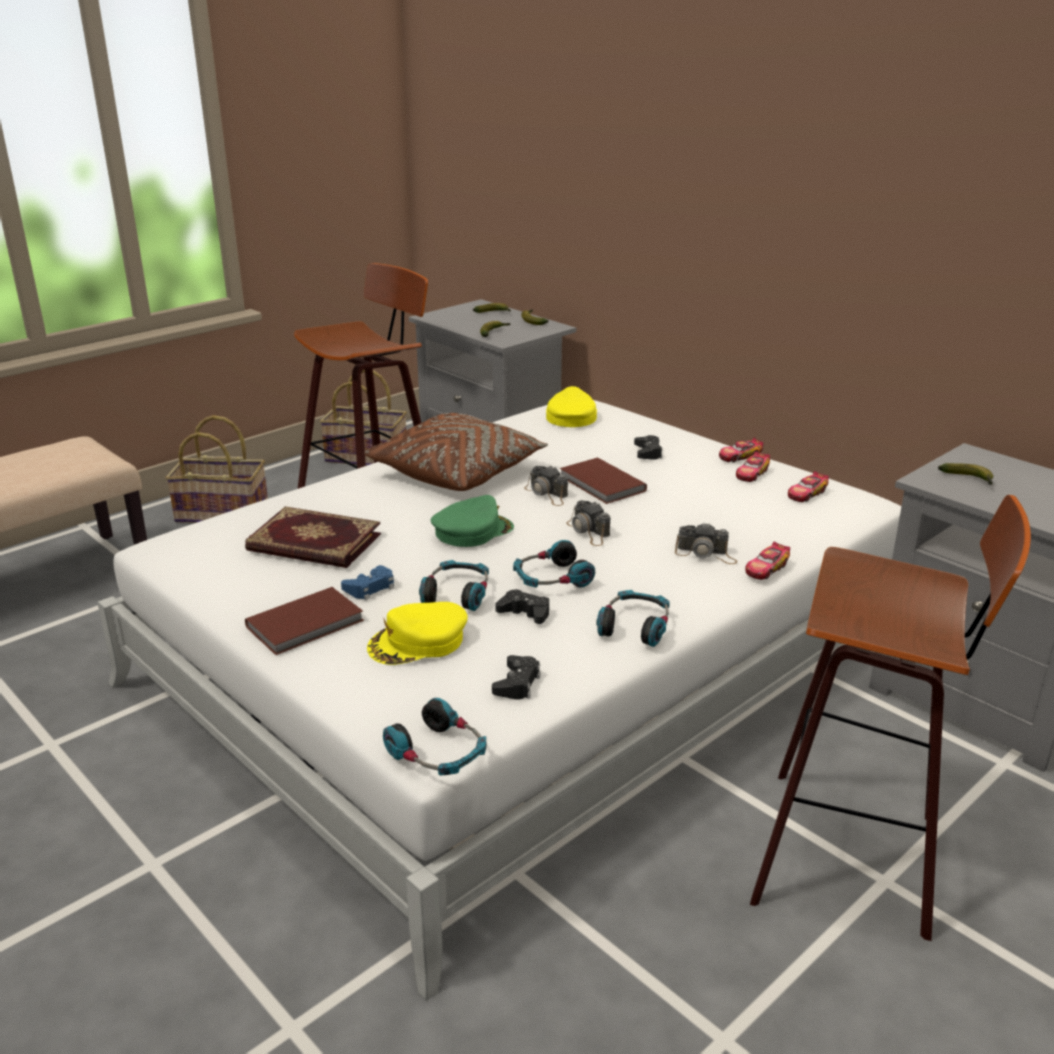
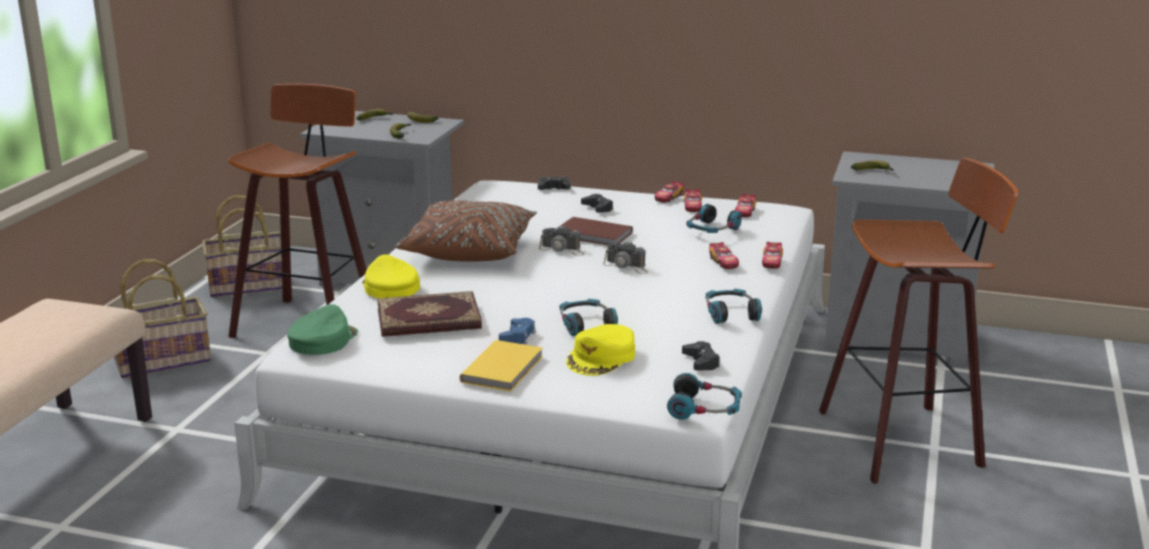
camera: 30 degrees left, 5 degrees down
brown book [245,587,364,655] -> yellow book [459,340,543,392]
green cap [431,495,514,547] -> green cap moved to [287,304,358,355]
black game controller [495,589,549,624] -> black game controller moved to [538,177,571,190]
headphones [513,540,595,588] -> headphones moved to [687,204,742,233]
yellow cap [546,386,597,427] -> yellow cap moved to [362,254,420,298]
camera [675,522,737,564] -> toy car [709,242,739,269]

